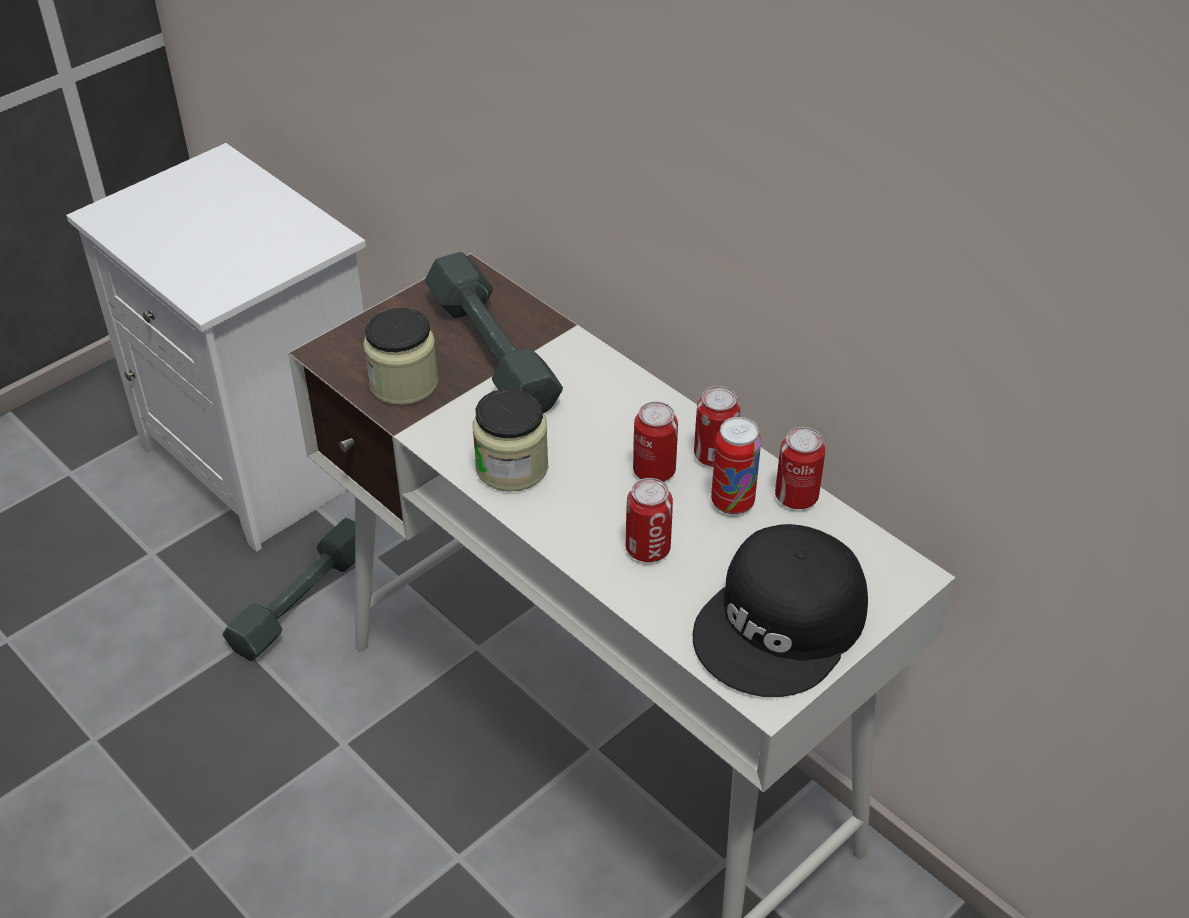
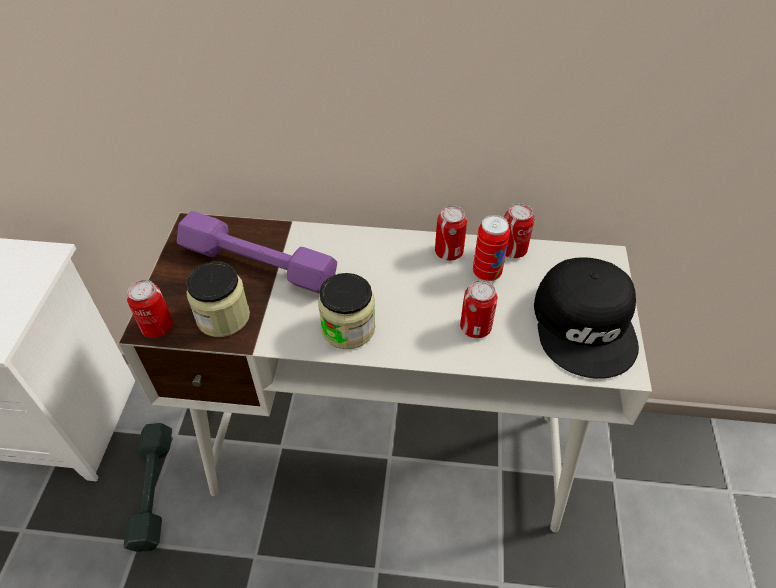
camera: 40 degrees left, 5 degrees up
grey dumbbell [425,252,563,413] -> purple dumbbell [177,211,337,294]
can [633,401,678,482] -> can moved to [127,280,173,338]

